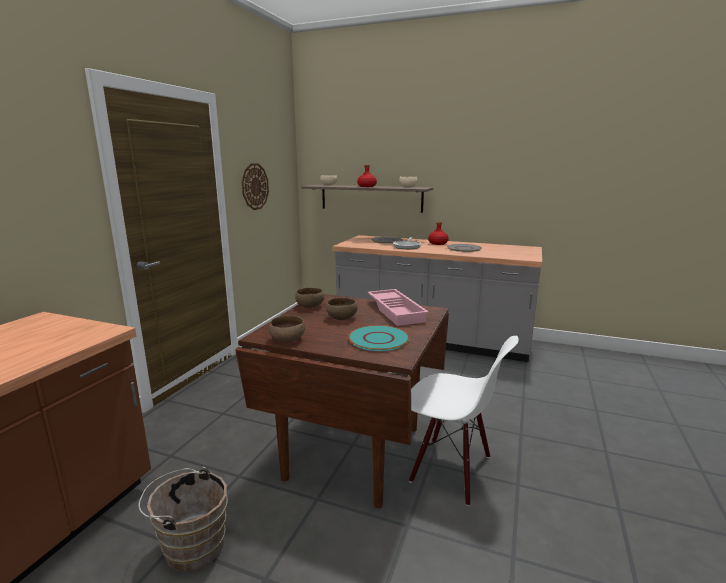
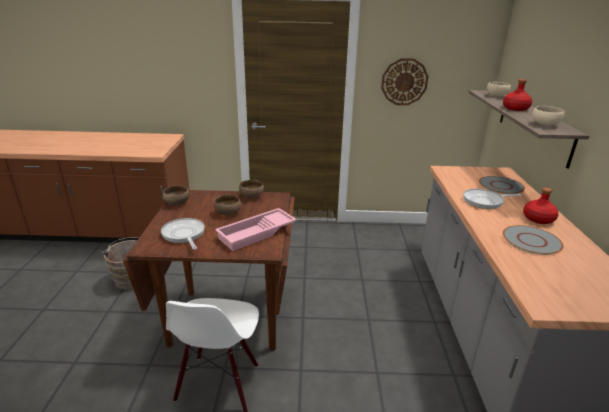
camera: 70 degrees right, 10 degrees up
turquoise plate [348,325,410,351] -> frying pan [161,218,205,249]

